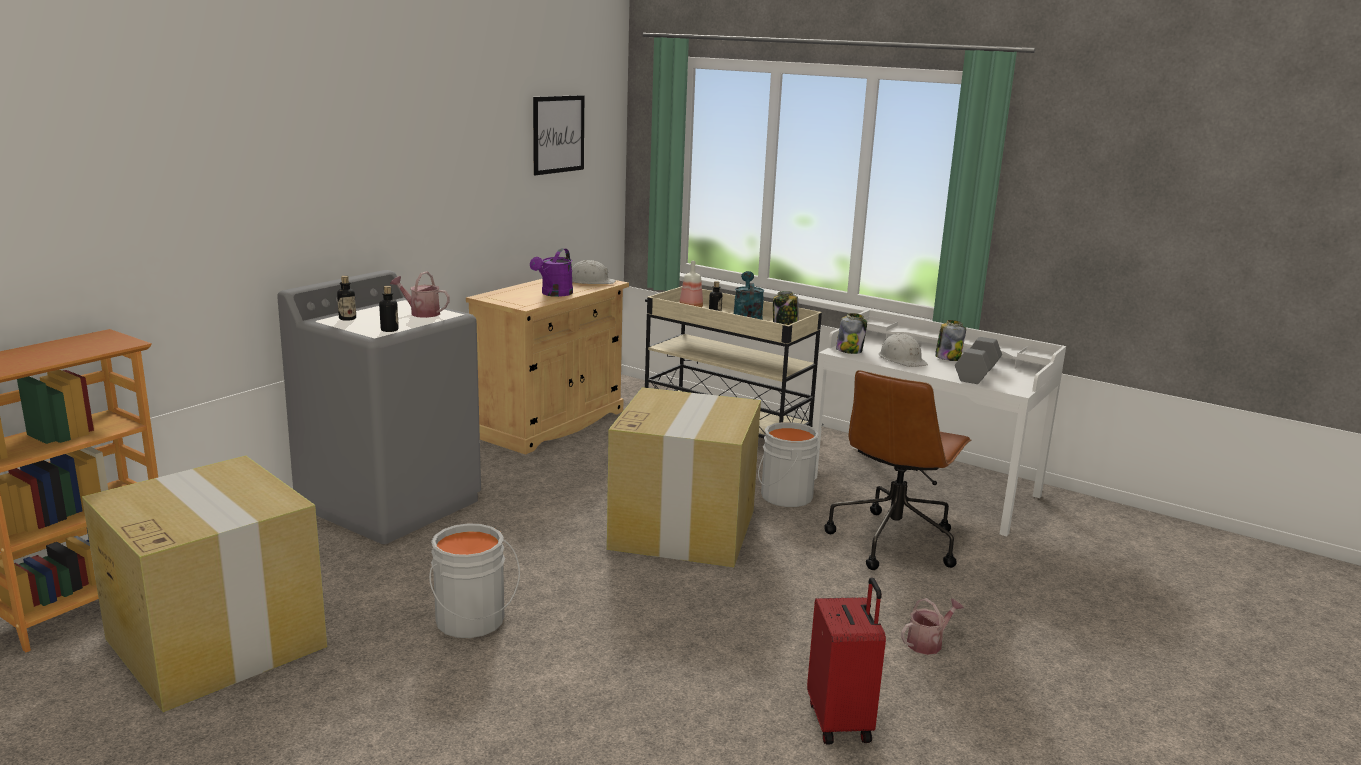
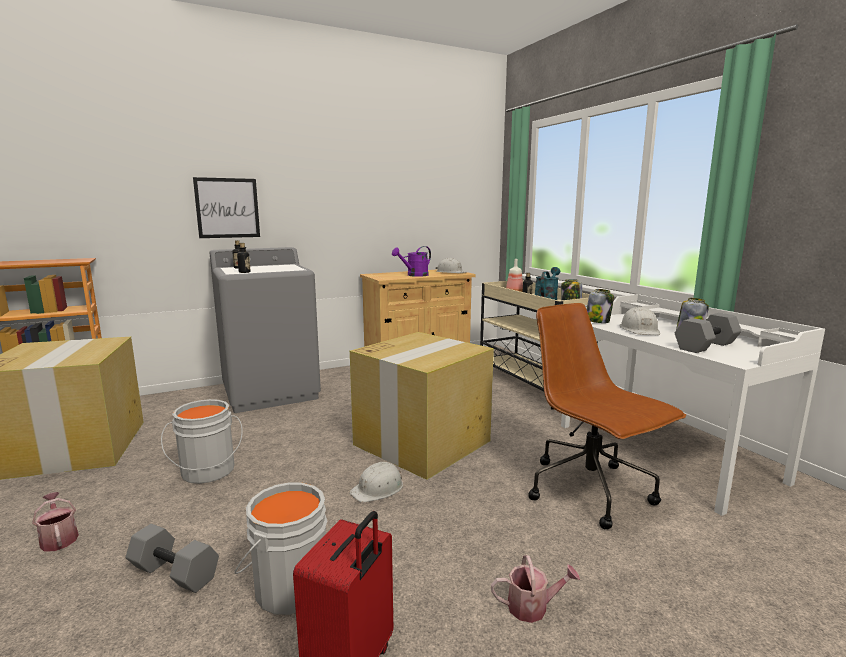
camera: 30 degrees right, 5 degrees down
watering can [390,271,450,318] -> watering can moved to [32,492,79,552]
picture [533,95,584,175] -> picture moved to [193,177,260,238]
grey bucket [758,422,819,507] -> grey bucket moved to [234,482,327,615]
brown office chair [825,370,971,570] -> brown office chair turned 90 degrees clockwise [528,303,686,529]
none -> grey dumbbell [126,524,219,593]
none -> white hard hat [350,462,403,502]

